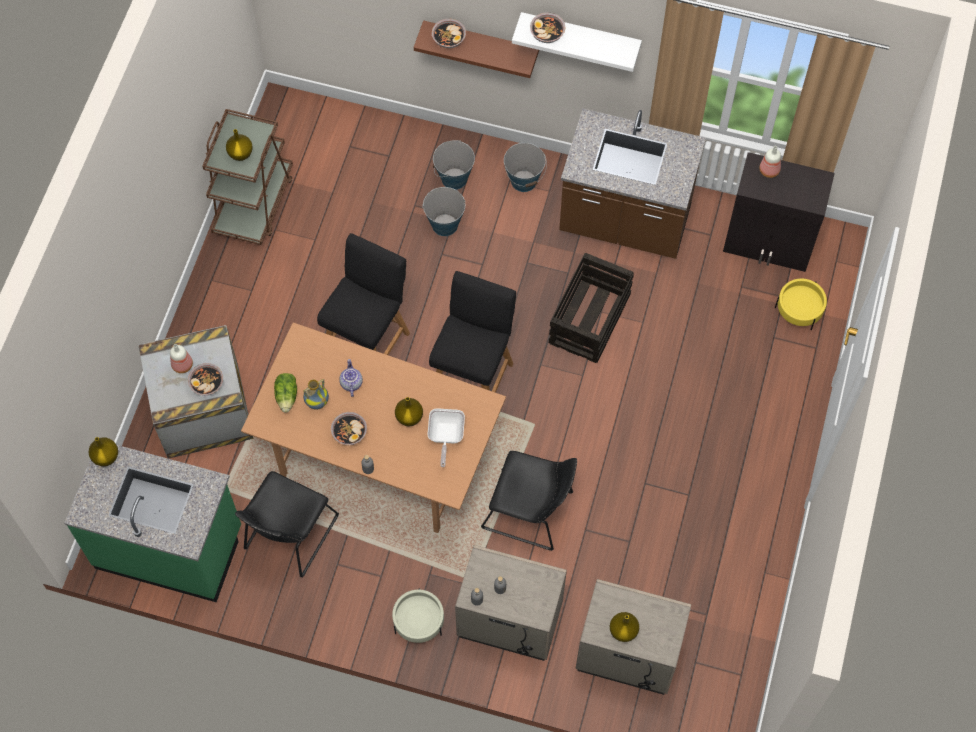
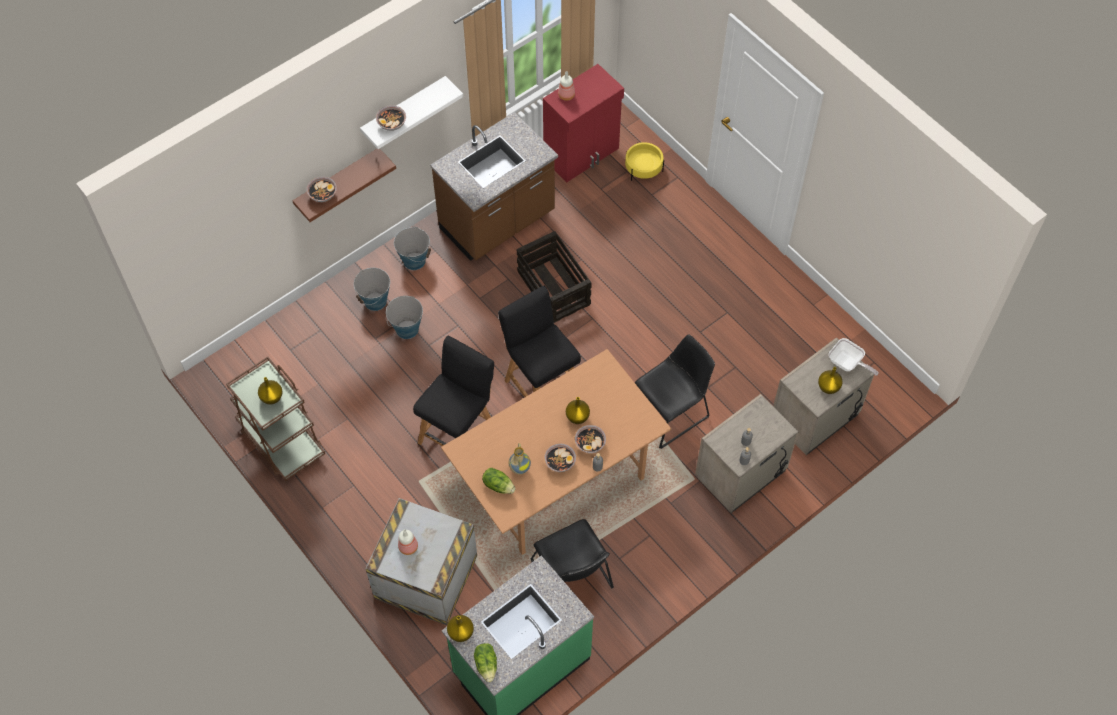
camera: 55 degrees left, 5 degrees down
bowl [188,363,223,396] -> bowl moved to [575,425,606,453]
black chair [317,233,410,355] -> black chair turned 60 degrees clockwise [413,336,494,446]
teapot [339,359,363,397] -> none
beige planter [392,588,444,643] -> none
frying pan [428,408,465,467] -> frying pan moved to [829,338,879,376]
black cabinet [723,152,835,272] -> red cabinet [543,64,624,183]
none -> lettuce [474,643,497,682]

